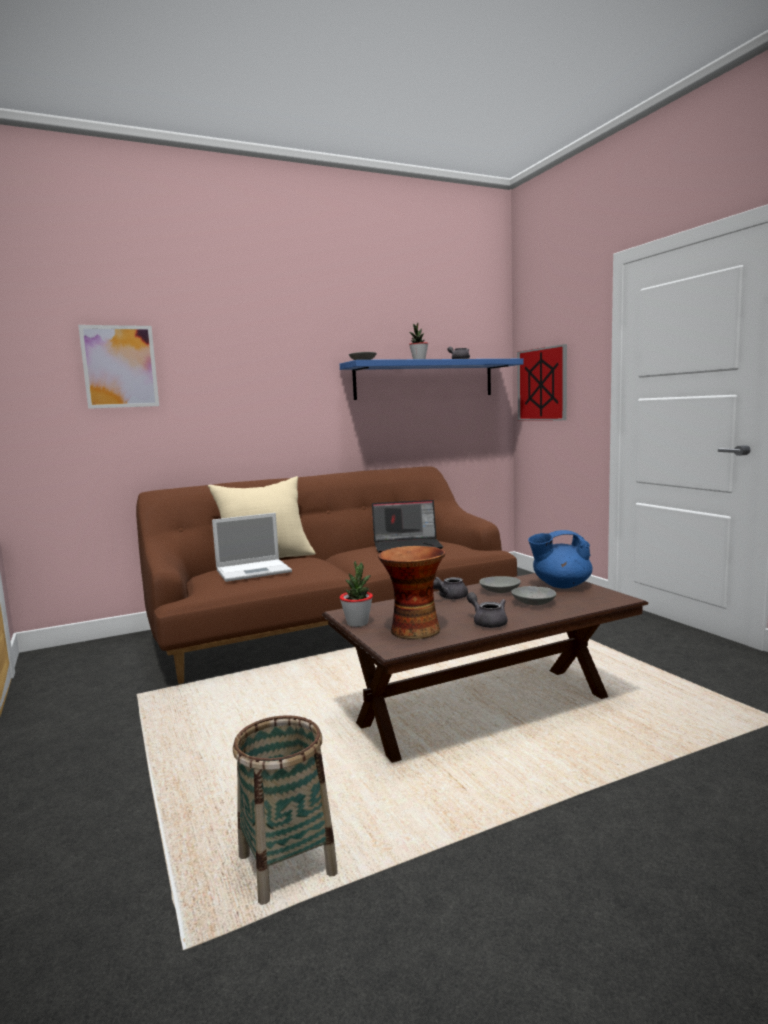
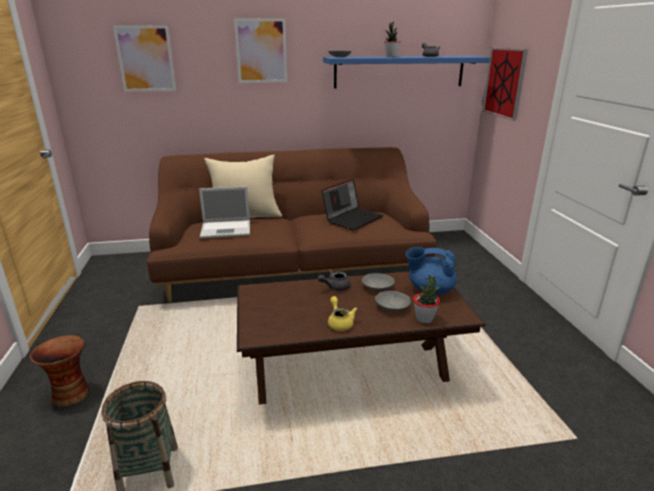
camera: 15 degrees right, 15 degrees up
potted plant [340,561,373,627] -> potted plant moved to [413,275,440,323]
laptop [372,500,443,553] -> laptop turned 60 degrees counterclockwise [322,179,383,230]
vase [378,546,445,640] -> vase moved to [30,335,90,407]
grey teapot [466,592,507,628] -> yellow teapot [328,296,357,331]
none -> picture [234,18,287,83]

